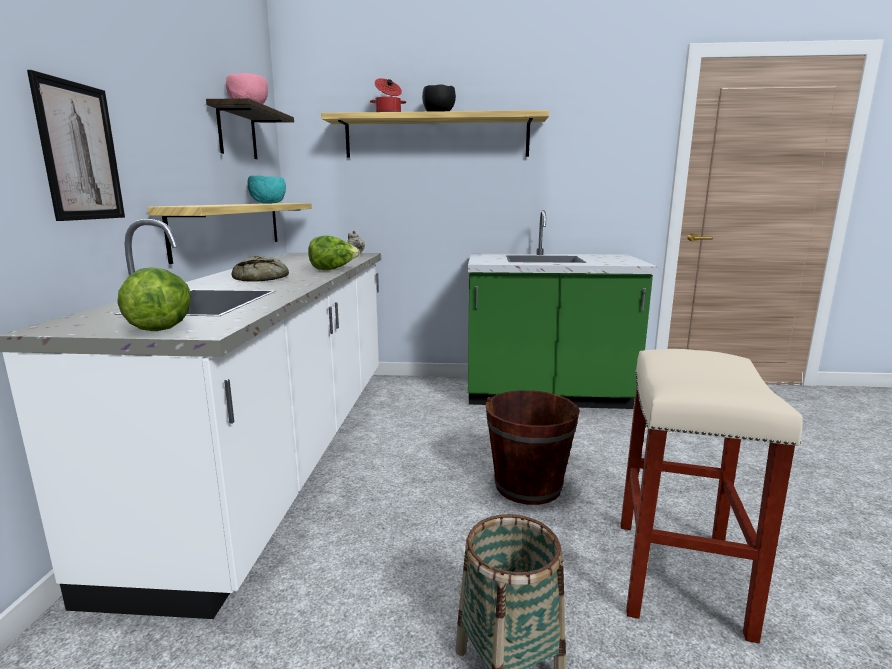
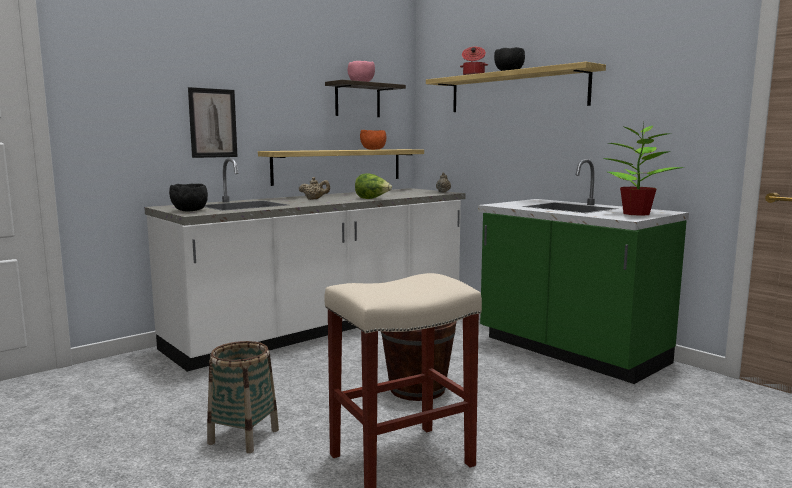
camera: 45 degrees right, 5 degrees down
lettuce [117,267,191,331] -> black bowl [169,184,208,211]
bread [232,256,289,282] -> beige teapot [299,177,330,200]
turquoise bowl [248,175,286,204] -> orange bowl [360,130,386,150]
none -> potted plant [602,123,685,216]

